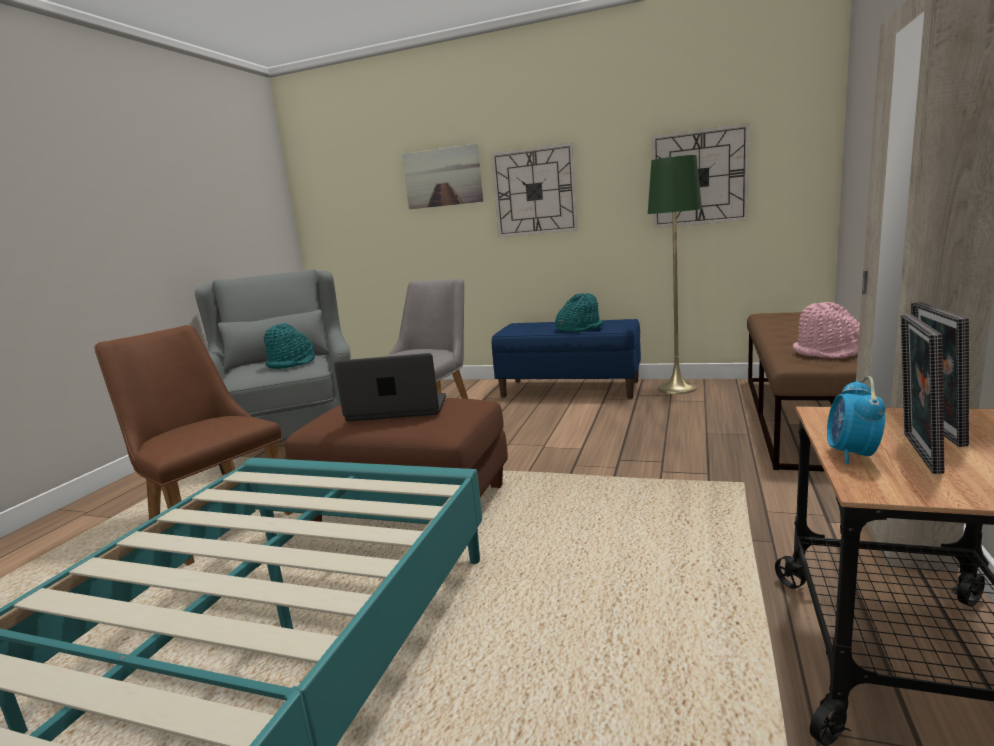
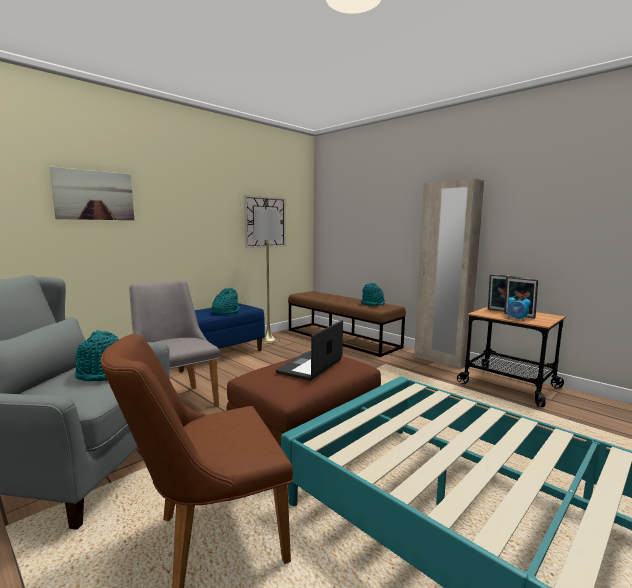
camera: 65 degrees left, 5 degrees down
wall clock [491,142,578,237] -> none
green floor lamp [648,155,702,394] -> grey floor lamp [253,209,282,344]
pink hat [793,302,860,358] -> turquoise hat [361,283,385,306]

